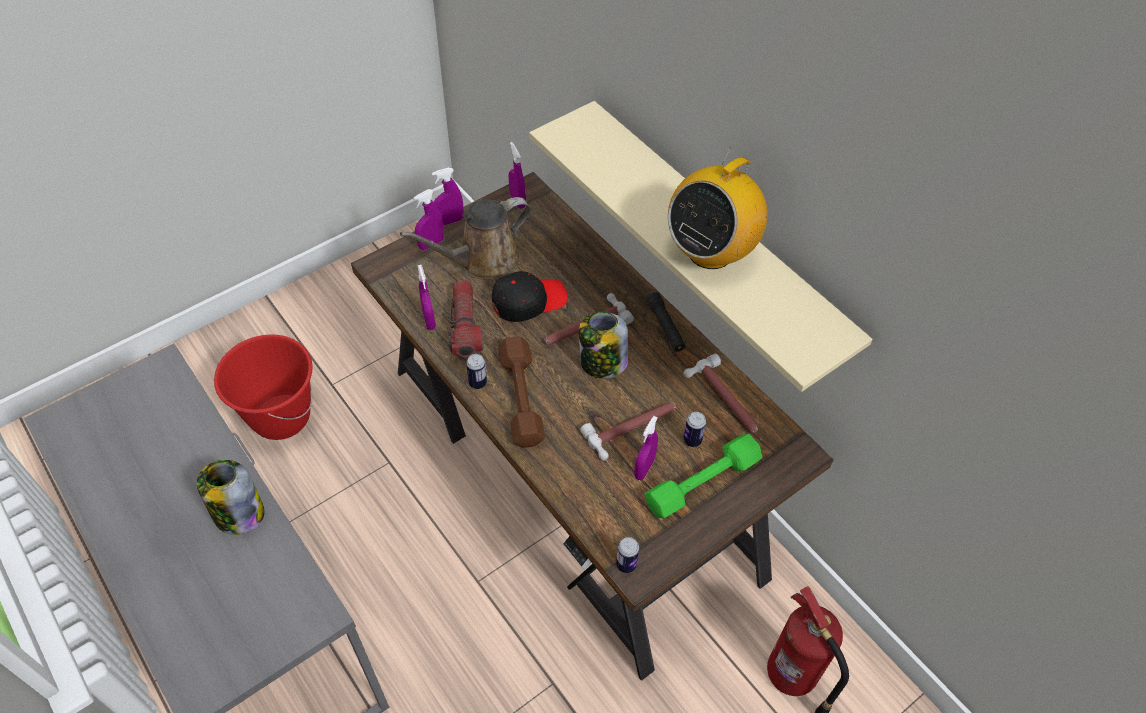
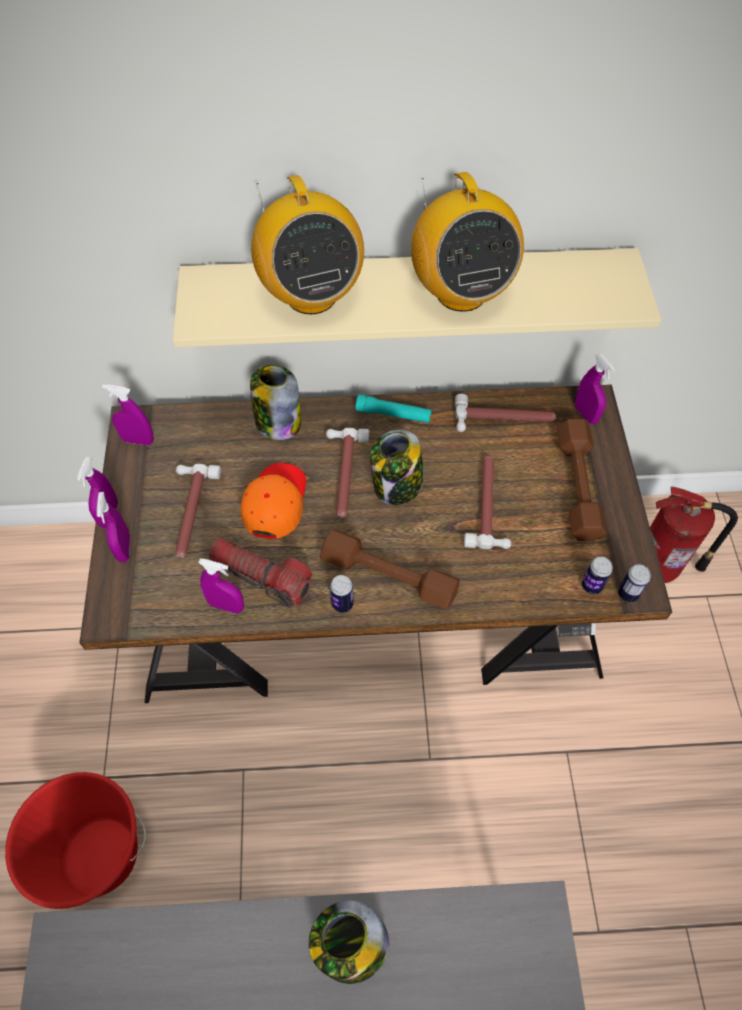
camera: 55 degrees left, 5 degrees up
brown watering can [400,197,531,279] -> hammer [175,464,221,559]
black cap [492,271,568,322] -> orange cap [241,463,306,539]
purple spray bottle [634,416,658,480] -> purple spray bottle moved to [575,353,615,424]
green dumbbell [645,434,762,518] -> brown dumbbell [557,419,607,541]
black flashlight [646,292,686,352] -> turquoise flashlight [356,394,432,423]
can [683,412,706,447] -> can moved to [582,557,613,594]
none -> jar [250,365,301,440]
none -> radio [251,175,364,314]

